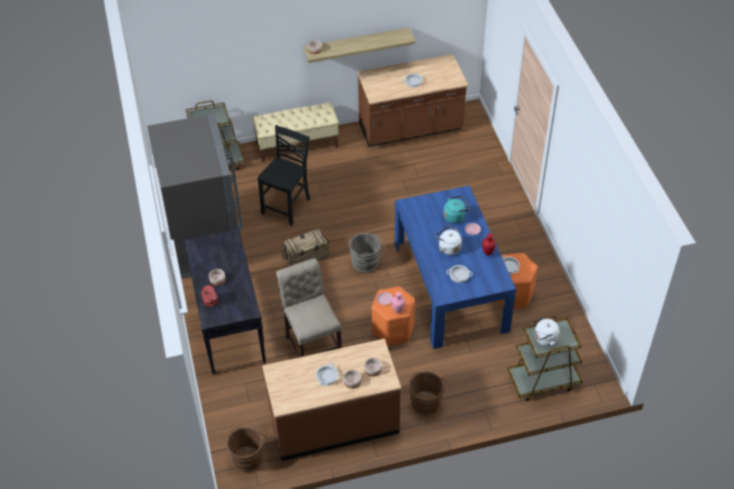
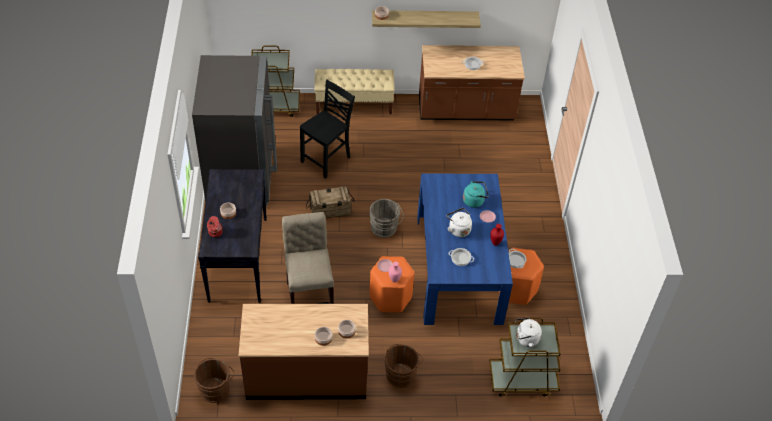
camera: 10 degrees right, 0 degrees up
cooking pot [316,363,338,386] -> none

